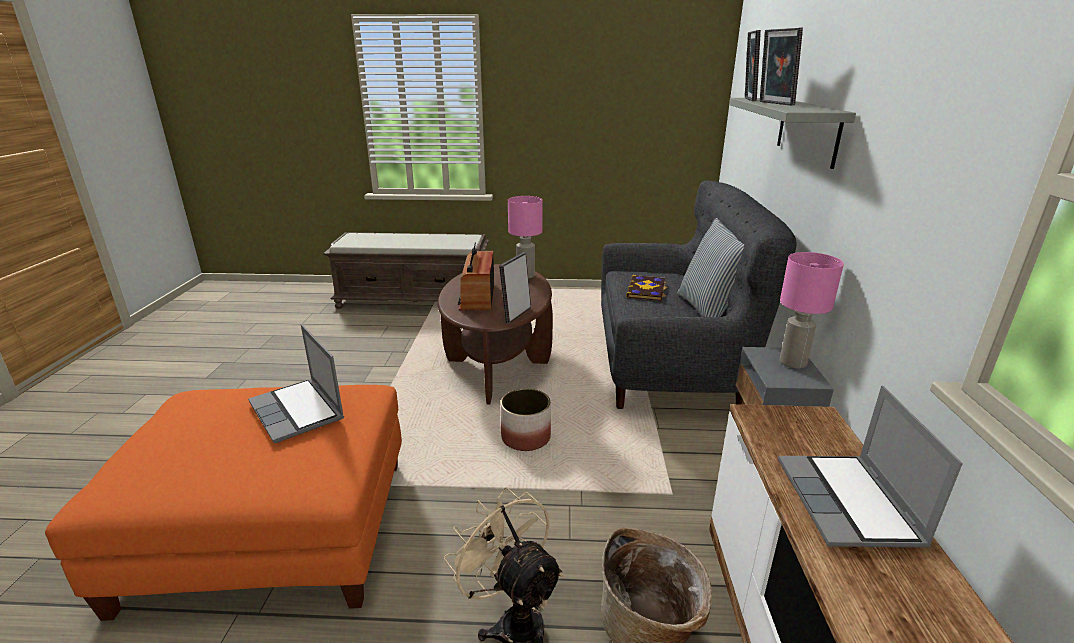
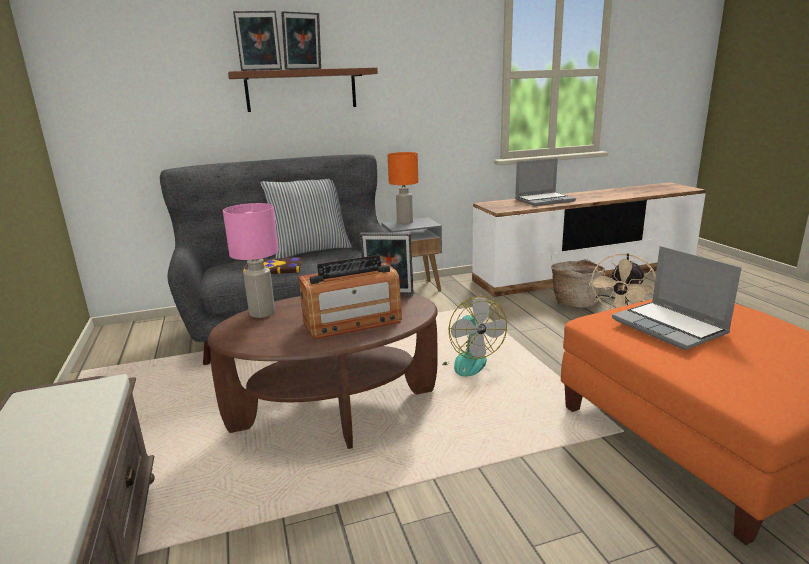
camera: 110 degrees left, 5 degrees down
laptop [248,324,344,443] -> laptop turned 120 degrees clockwise [612,246,742,350]
planter [501,388,551,451] -> fan [442,296,507,377]
grey shelf [729,98,856,169] -> brown shelf [228,67,378,112]
pink table lamp [780,252,844,369] -> orange table lamp [388,152,418,224]

